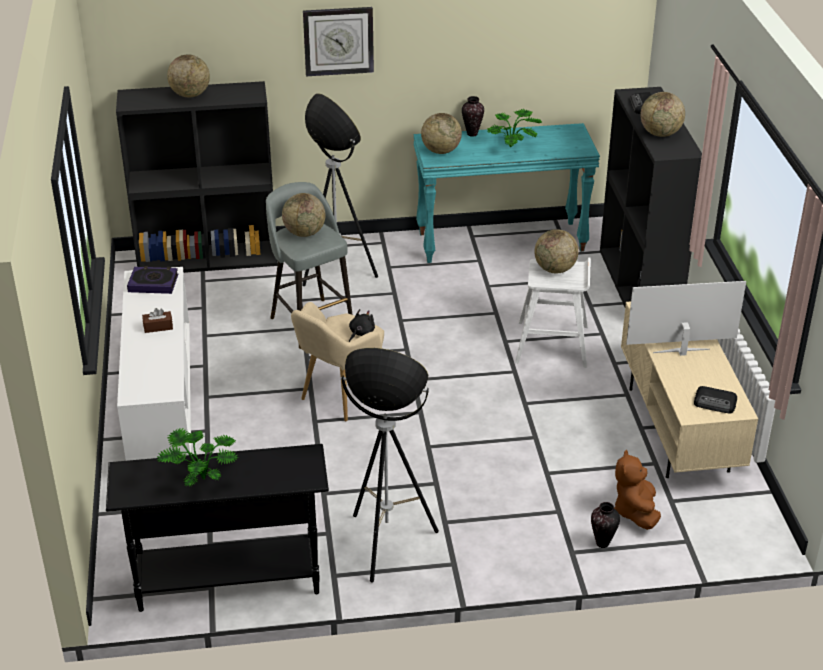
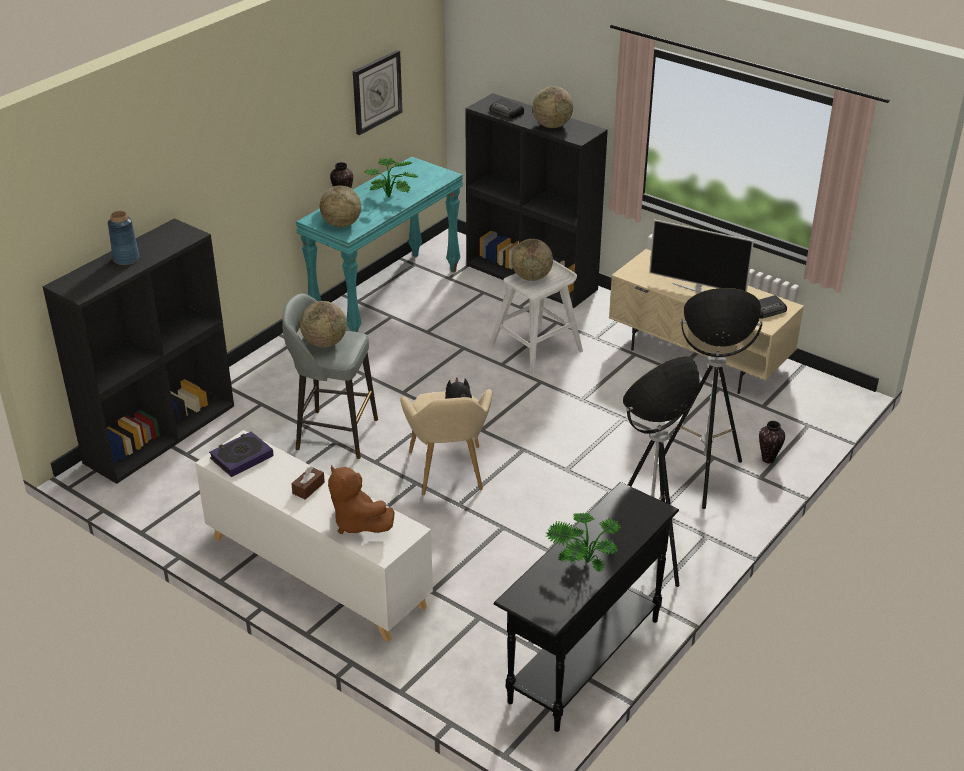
camera: 45 degrees left, 0 degrees up
globe [167,54,210,97] -> blue vase [108,211,139,265]
floor lamp [302,93,378,286] -> floor lamp moved to [664,288,763,509]
wall clock [303,7,374,76] -> wall clock moved to [353,50,402,135]
brown plush toy [614,450,661,530] -> brown plush toy moved to [328,465,395,534]
television [626,281,746,356] -> television turned 105 degrees counterclockwise [649,219,754,292]

